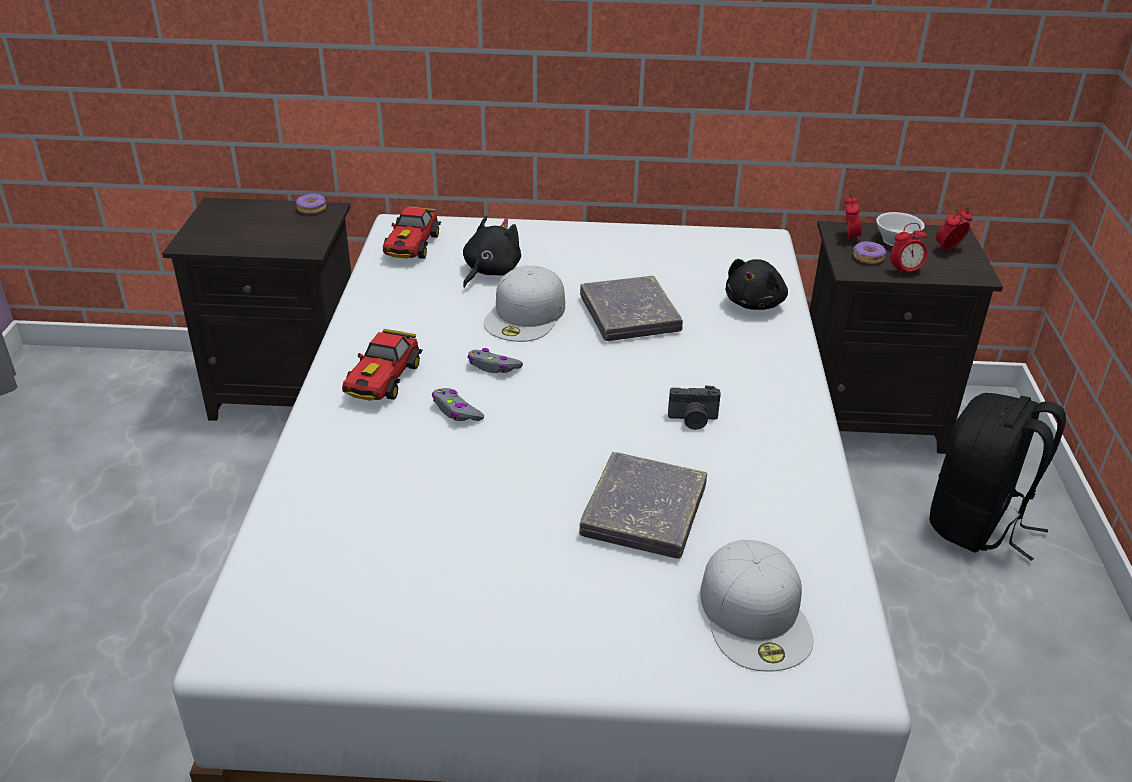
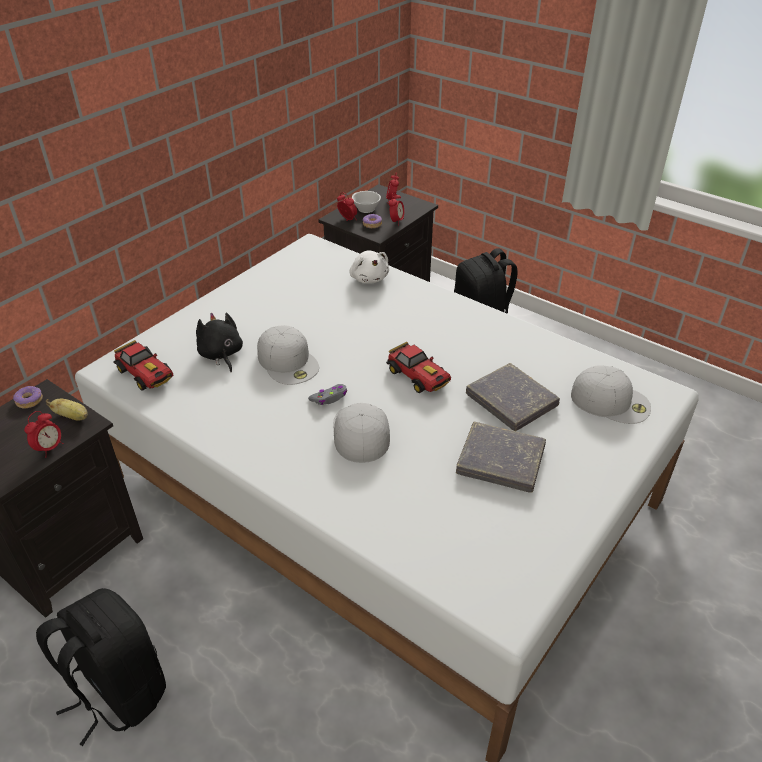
camera: 55 degrees left, 5 degrees up
toy car [342,329,423,401] -> toy car moved to [386,342,451,393]
grey game controller [432,388,484,421] -> white cap [333,403,390,463]
grey book [580,276,683,341] -> grey book moved to [456,422,546,493]
camera [668,385,721,430] -> none
black plush toy [725,259,788,310] -> white plush toy [350,251,389,284]
none -> alarm clock [24,411,64,457]
none -> black backpack [36,588,166,746]
none -> banana [46,399,88,421]

